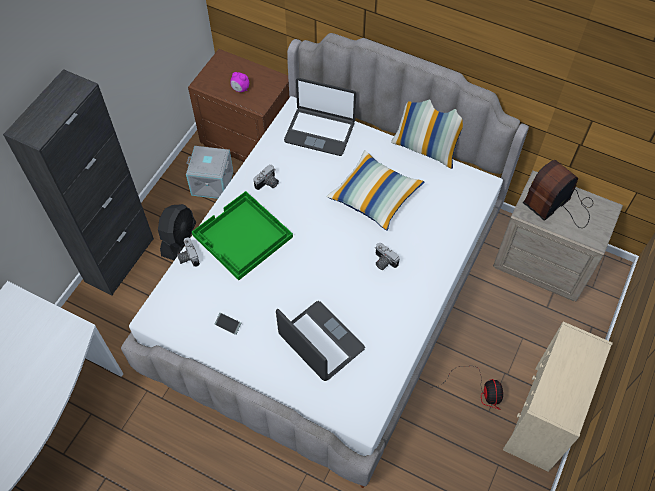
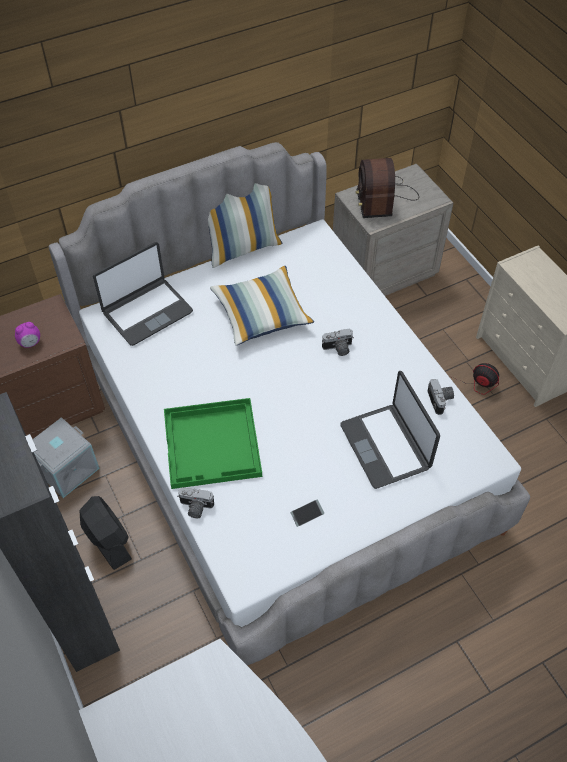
camera: 55 degrees left, 5 degrees down
camera [254,165,279,190] -> camera moved to [427,379,454,415]
laptop [276,301,365,381] -> laptop turned 105 degrees counterclockwise [340,371,440,489]

